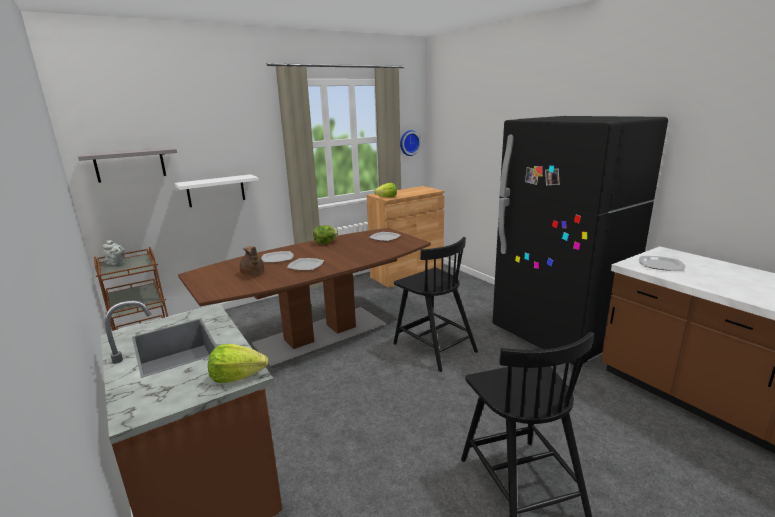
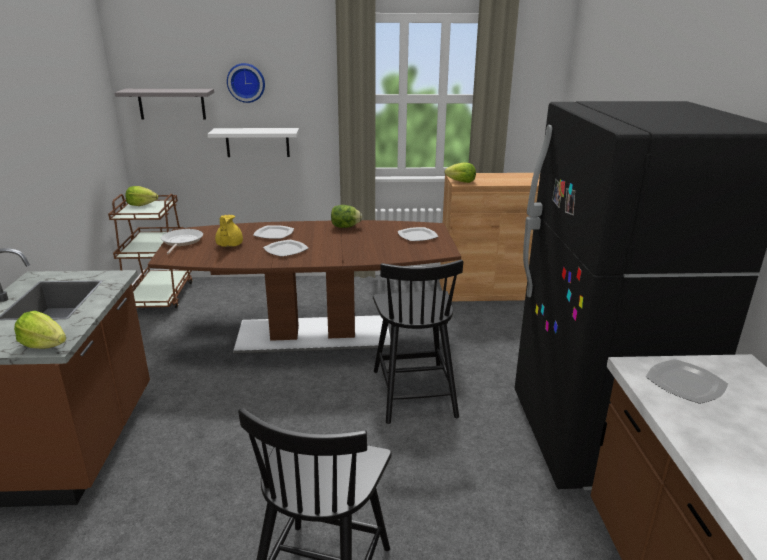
camera: 30 degrees right, 5 degrees up
grey teapot [103,240,125,265] -> lettuce [126,186,158,206]
brown teapot [240,246,264,275] -> yellow teapot [215,215,243,247]
wall clock [400,130,421,156] -> wall clock moved to [227,63,265,103]
none -> frying pan [161,229,203,254]

